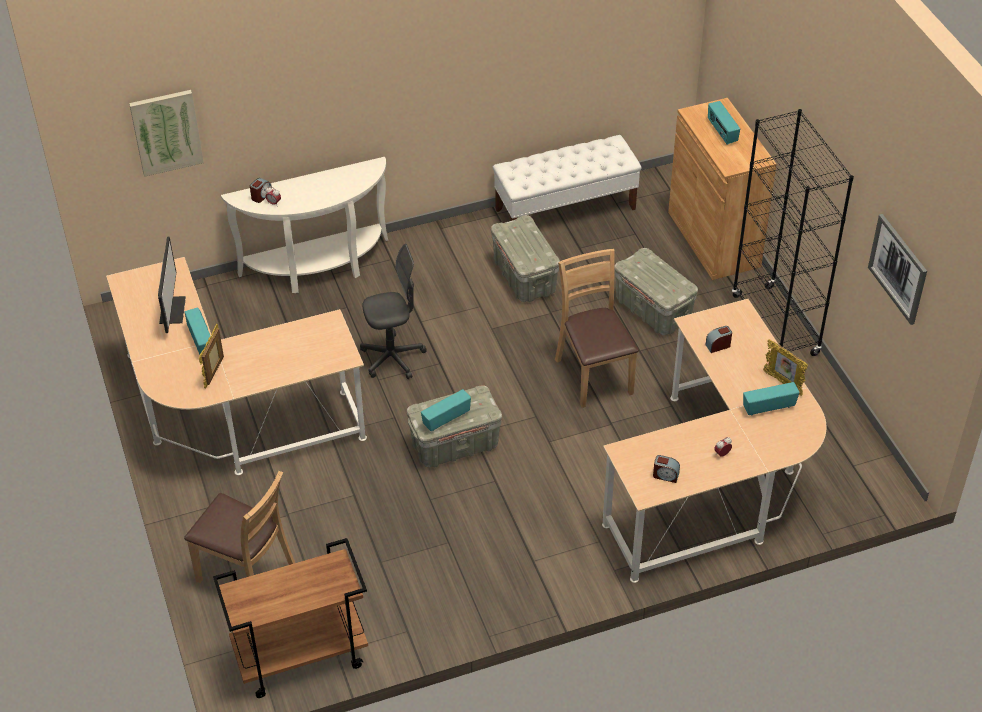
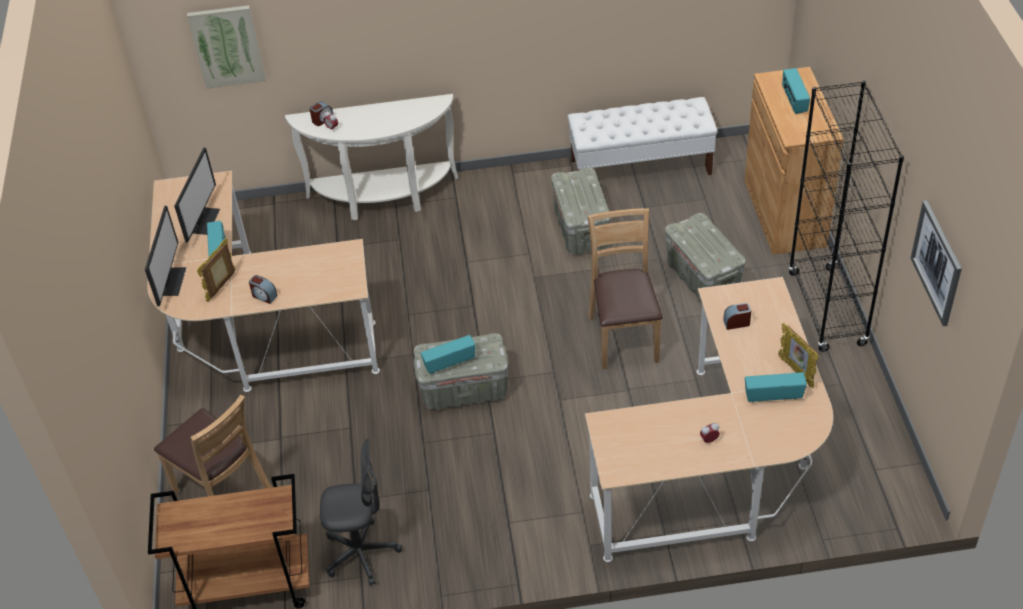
camera: 15 degrees right, 0 degrees up
grey office chair [360,244,427,379] -> grey office chair moved to [320,439,402,586]
alarm clock [653,455,680,483] -> alarm clock moved to [249,275,278,304]
none -> monitor [145,206,186,306]

